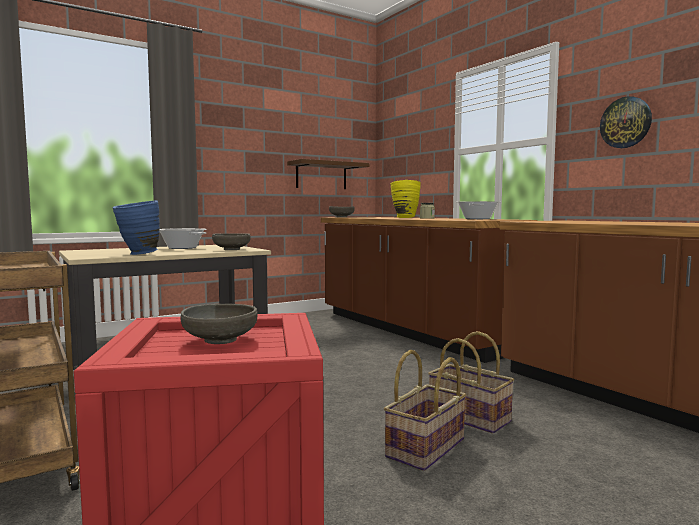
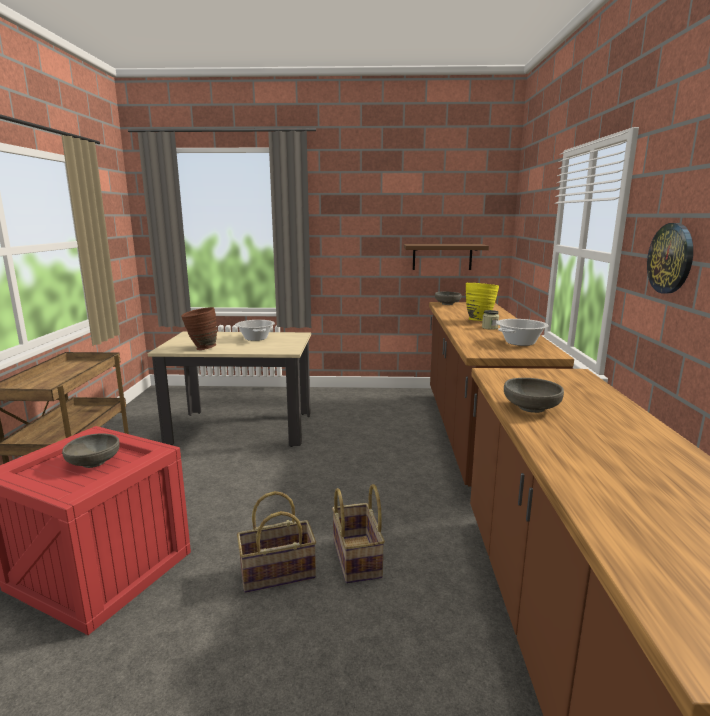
camera: 35 degrees right, 10 degrees up
blue vase [112,200,160,255] -> brown vase [181,307,217,350]
grey bowl [212,233,250,250] -> grey bowl moved to [504,378,564,413]

